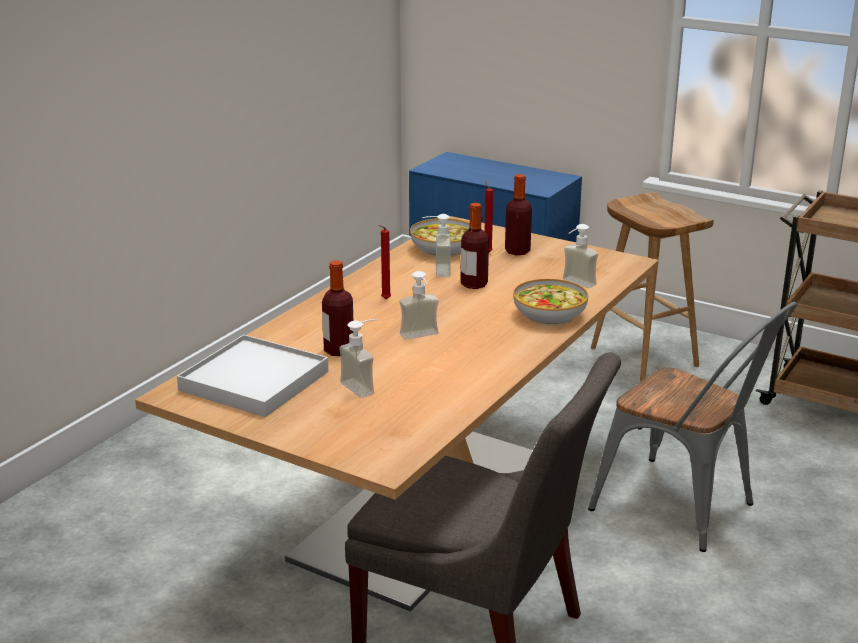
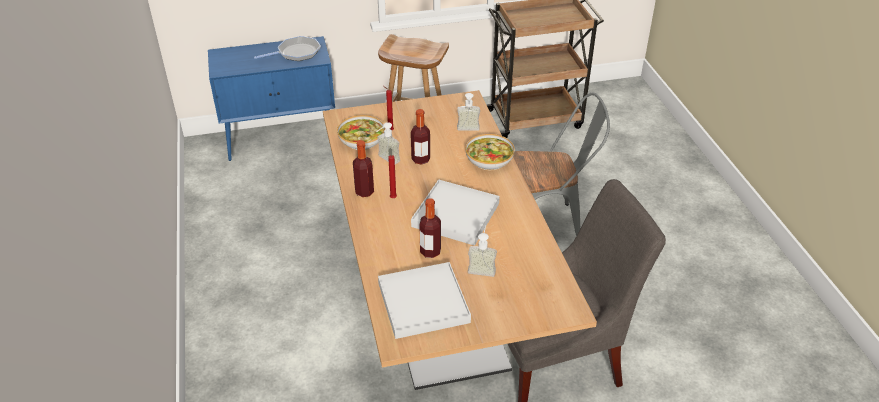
camera: 45 degrees left, 15 degrees up
soap dispenser [399,271,439,340] -> white tray [411,179,500,246]
bottle [505,174,532,255] -> bottle moved to [353,140,374,197]
none -> frying pan [254,36,321,61]

